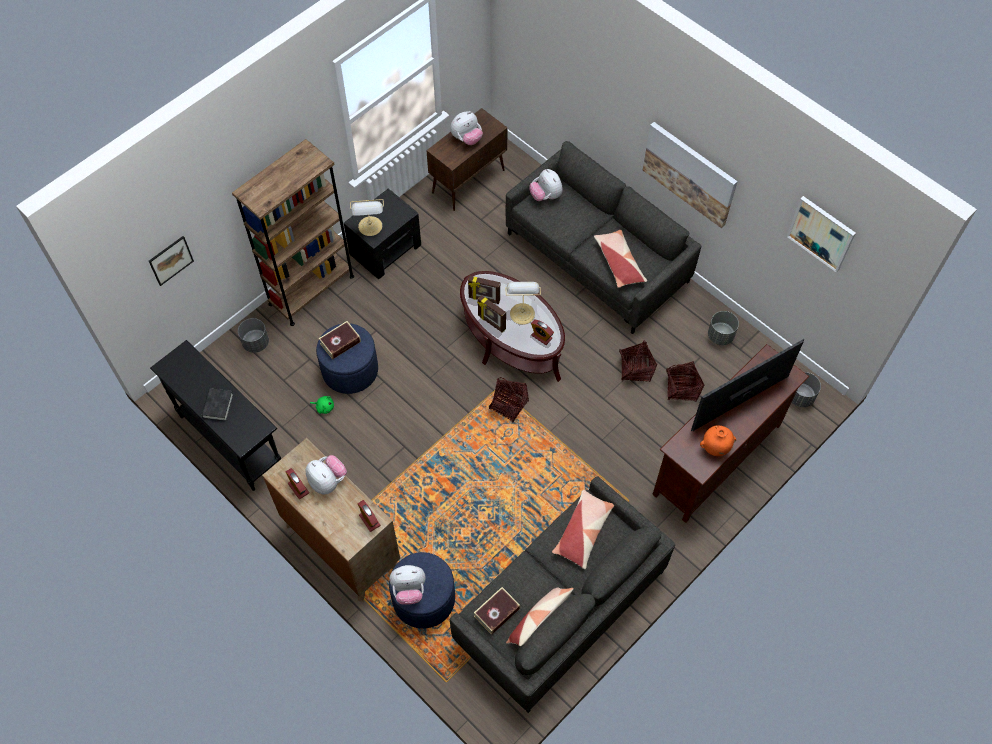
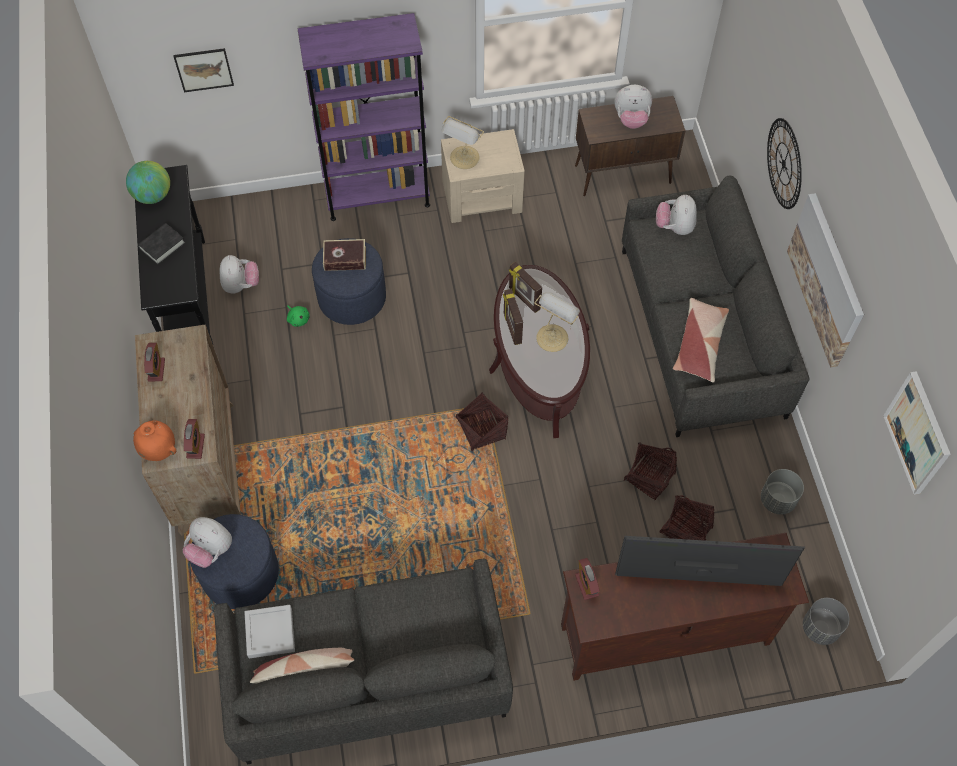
camera: 35 degrees right, 0 degrees up
brown bookcase [232,139,354,326] -> purple bookcase [297,13,430,221]
grey planter [238,318,269,353] -> none
plush toy [306,455,347,495] -> plush toy moved to [220,255,259,294]
black nightstand [344,188,421,279] -> beige nightstand [441,129,525,223]
book [474,587,520,635] -> grey tray [244,605,295,658]
alarm clock [531,320,554,345] -> alarm clock moved to [575,558,600,600]
pillow [552,490,614,569] -> none
orange vase [700,425,736,456] -> orange vase moved to [133,420,176,461]
none -> globe [126,161,170,204]
none -> wall clock [767,118,802,209]

